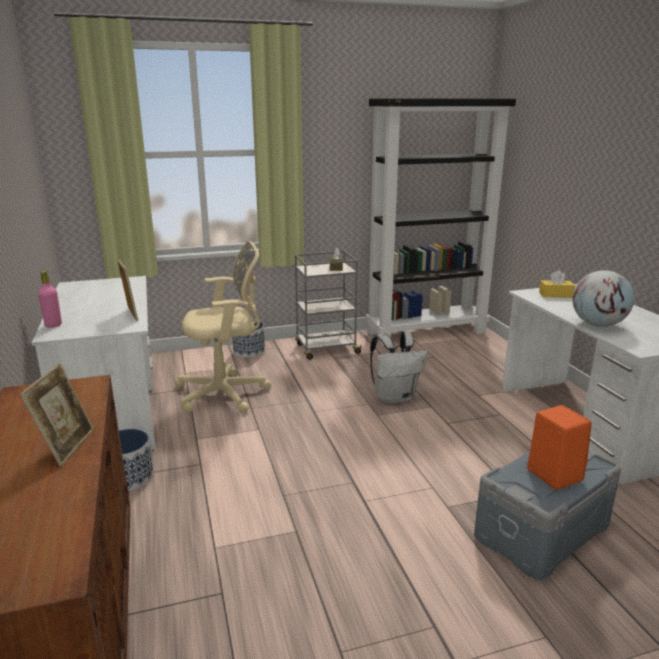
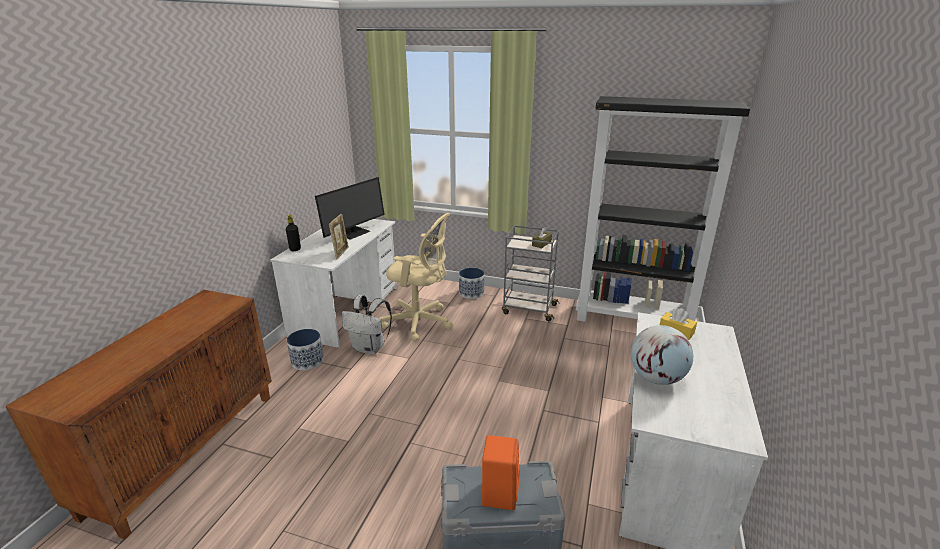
camera: 35 degrees right, 5 degrees up
picture frame [20,363,94,466] -> none
pink bottle [38,271,62,328] -> black bottle [286,215,301,251]
white backpack [370,331,428,404] -> white backpack moved to [342,295,392,354]
none -> monitor [315,177,385,240]

